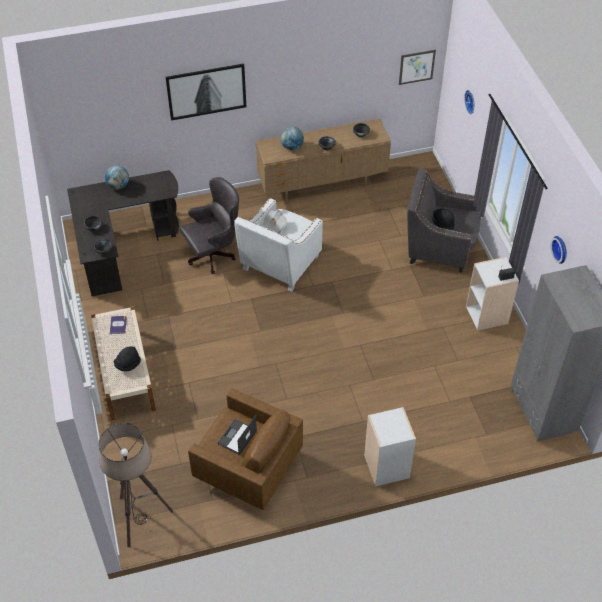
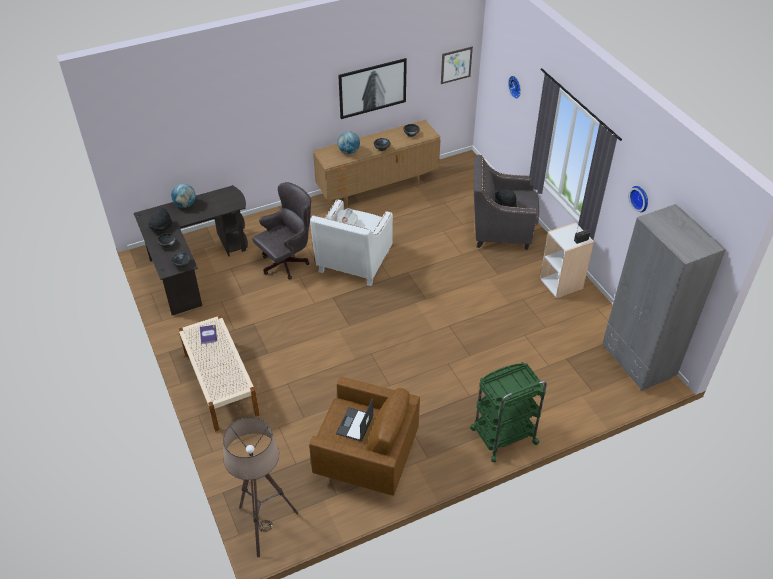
camera: 10 degrees left, 5 degrees down
black hat [114,347,141,372] -> black hat moved to [148,208,172,231]
picture [166,64,246,121] -> picture moved to [338,58,407,119]
bookcase [364,407,416,487] -> green cart [470,362,547,462]

